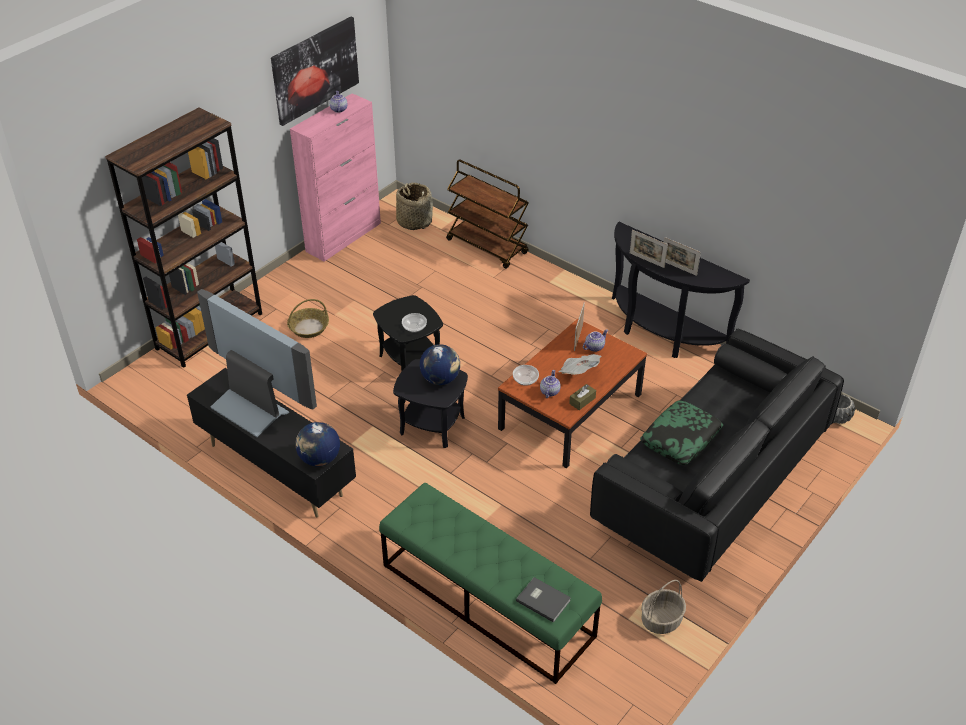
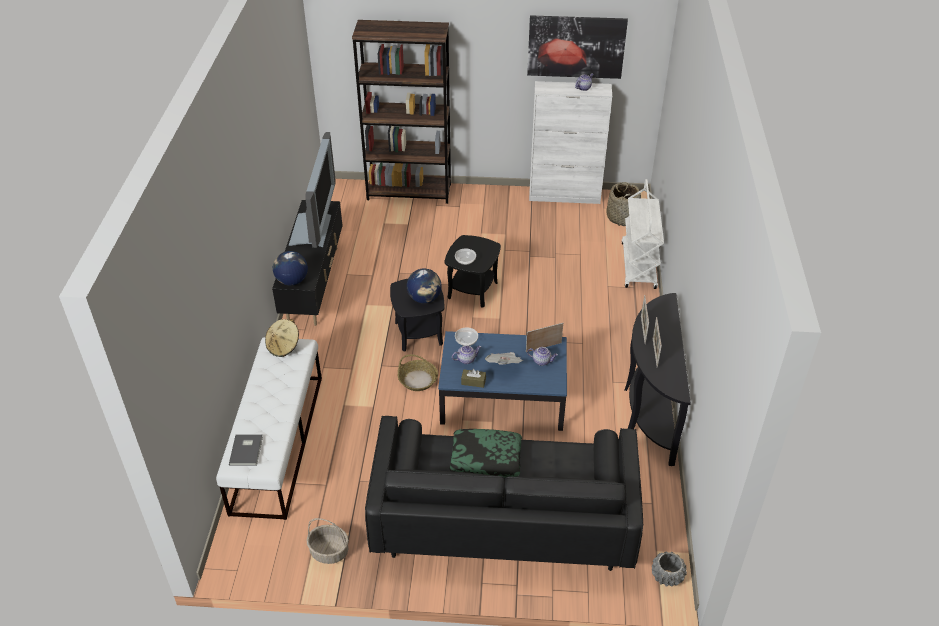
camera: 55 degrees right, 0 degrees up
basket [287,299,329,338] -> basket moved to [398,354,438,391]
pink cabinet [290,93,381,261] -> white cabinet [529,81,612,204]
green bench [379,483,602,684] -> white bench [216,337,322,520]
brown cart [446,159,529,269] -> white cart [622,179,664,289]
brown coffee table [498,319,647,468] -> blue coffee table [438,331,567,431]
none -> beige hat [265,319,299,357]

